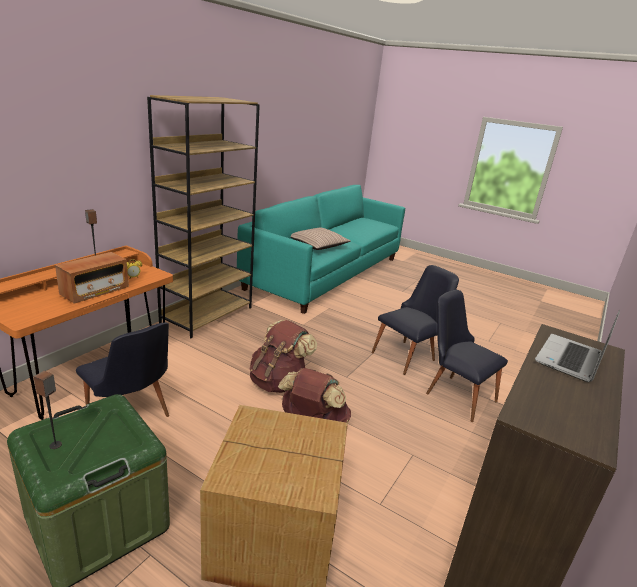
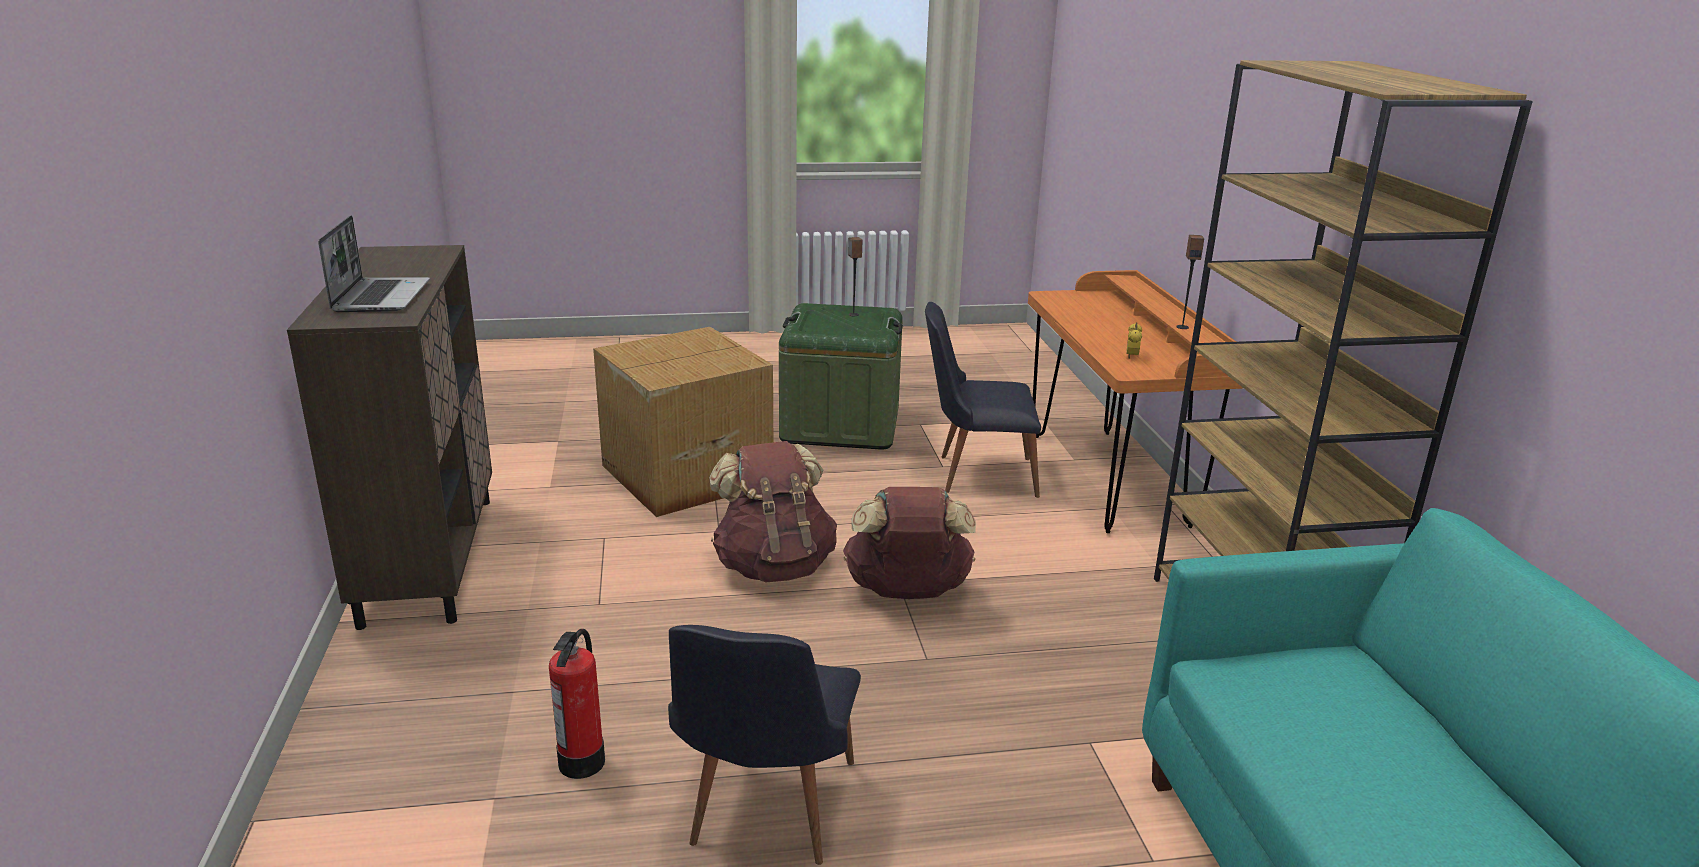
camera: 140 degrees right, 0 degrees up
radio [55,252,129,304] -> none
pillow [290,228,351,250] -> none
black chair [426,290,508,422] -> fire extinguisher [549,629,605,779]

